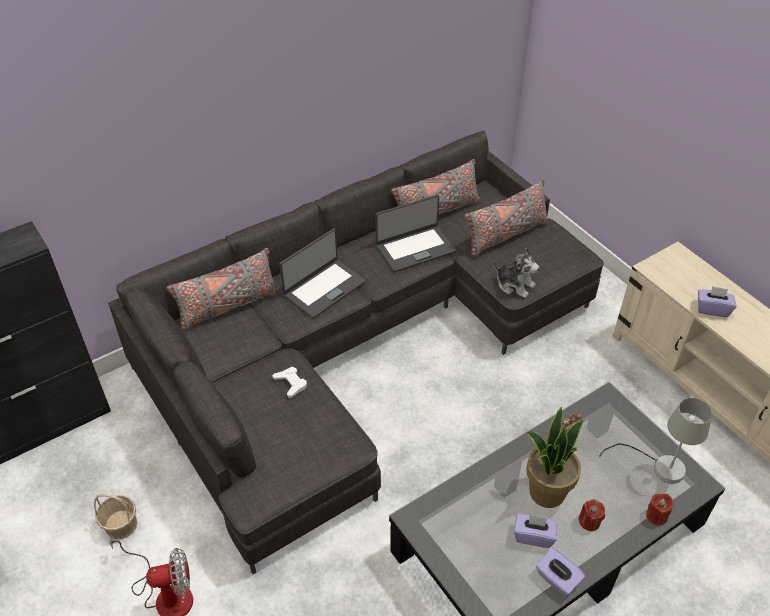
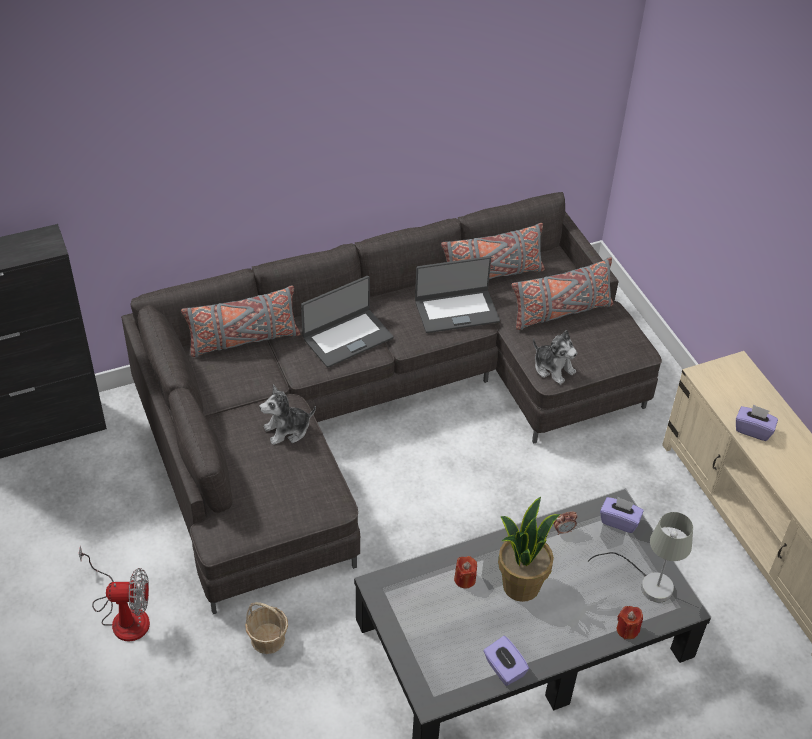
camera: 10 degrees right, 0 degrees up
basket [94,494,137,539] -> basket moved to [245,602,288,654]
white game controller [272,367,307,398] -> plush toy [259,385,316,445]
purple tissue box [514,514,557,548] -> purple tissue box moved to [600,497,644,533]
red candle [579,499,605,531] -> red candle moved to [454,556,477,589]

